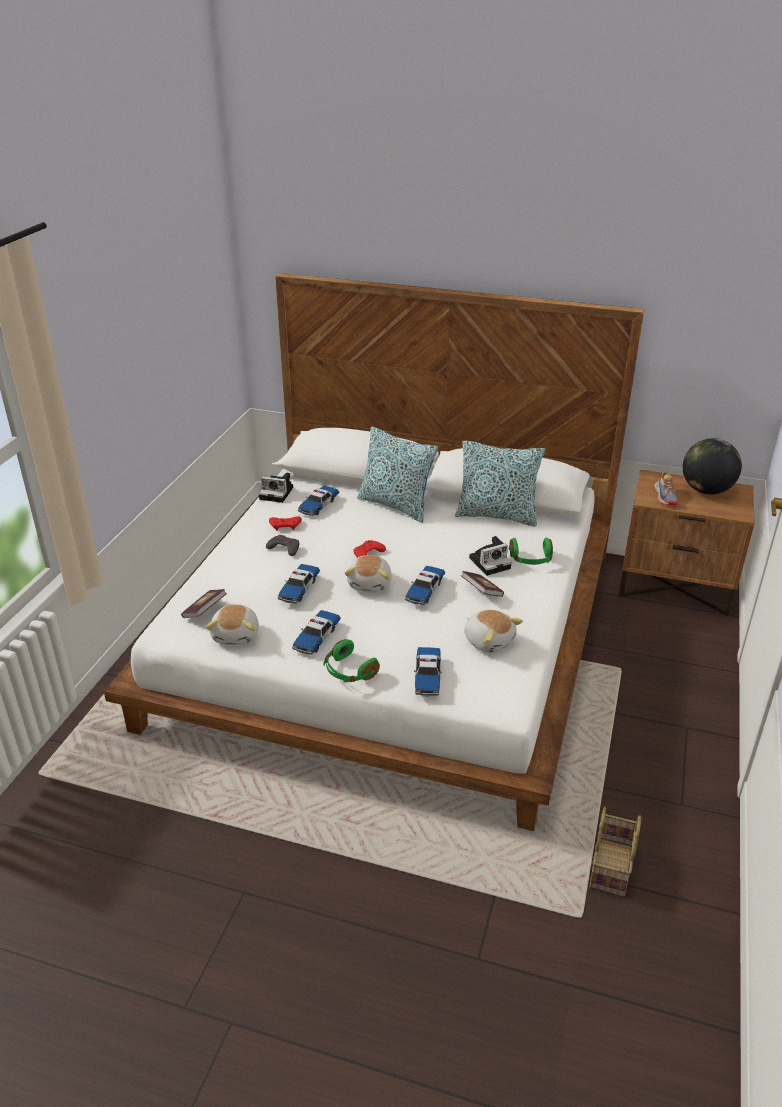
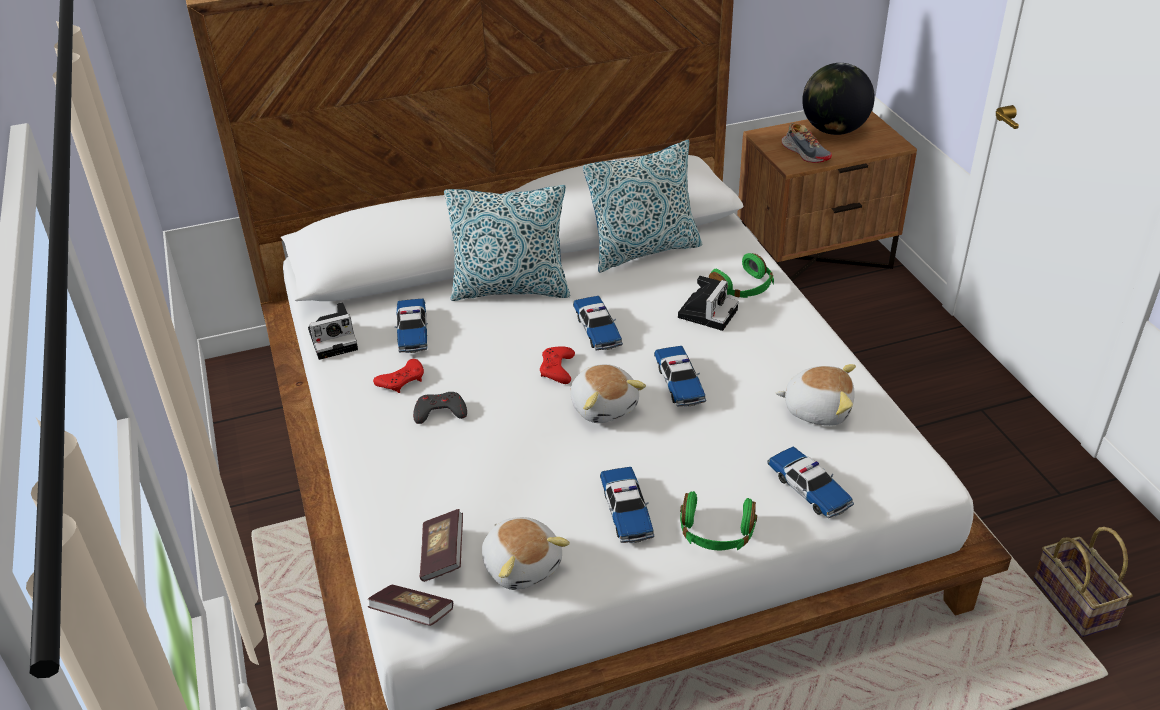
camera: 35 degrees left, 5 degrees up
toy car [278,564,320,603] -> toy car moved to [573,296,623,350]
book [461,571,504,597] -> book moved to [368,585,453,626]

